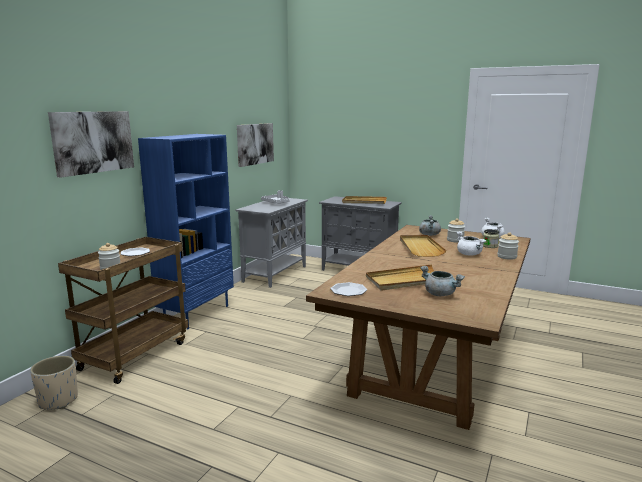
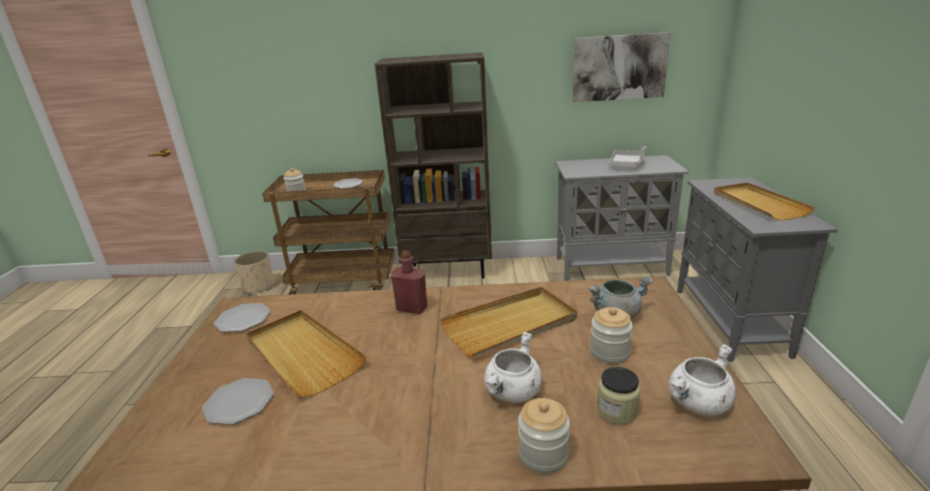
camera: 65 degrees right, 10 degrees up
picture [48,111,134,178] -> none
blue bookcase [138,134,234,330] -> brown bookcase [375,53,492,279]
grey cooking pot [420,266,465,296] -> plate [202,378,274,425]
none -> red bottle [391,251,428,314]

